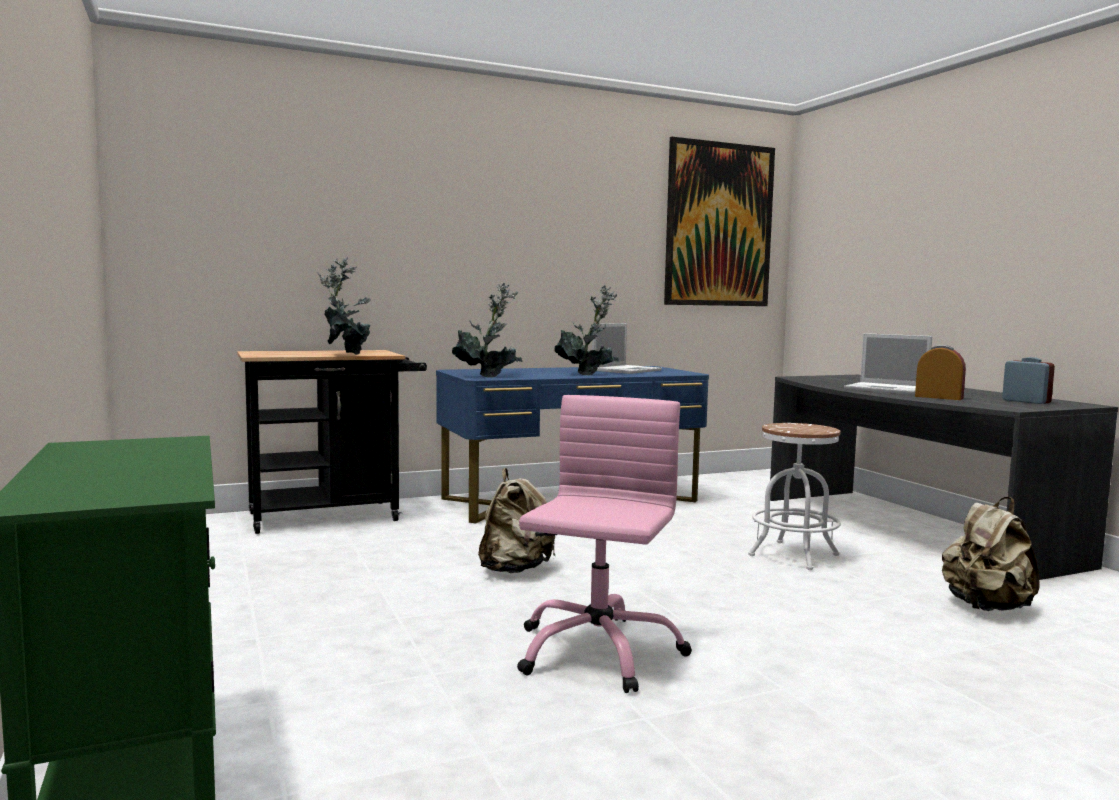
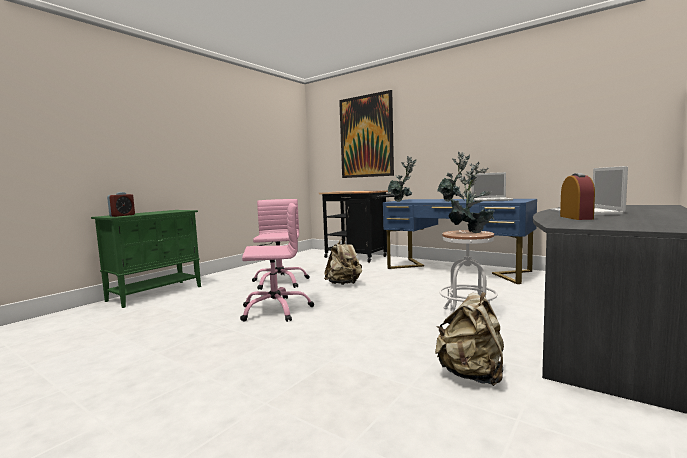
camera: 60 degrees right, 0 degrees up
potted plant [317,257,371,355] -> potted plant moved to [449,162,495,233]
picture [664,137,775,306] -> picture moved to [339,90,394,178]
alarm clock [1002,357,1055,404] -> alarm clock moved to [107,192,135,217]
none -> pink office chair [252,199,310,290]

